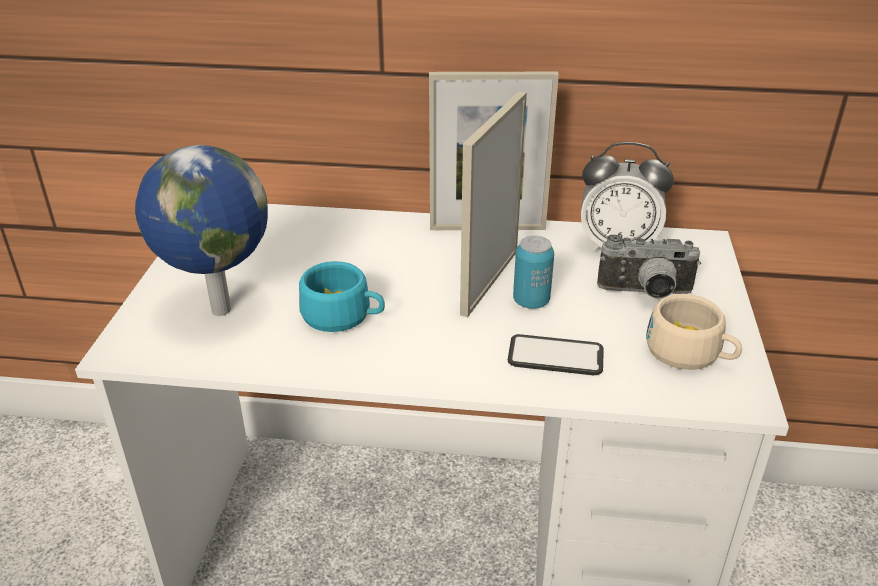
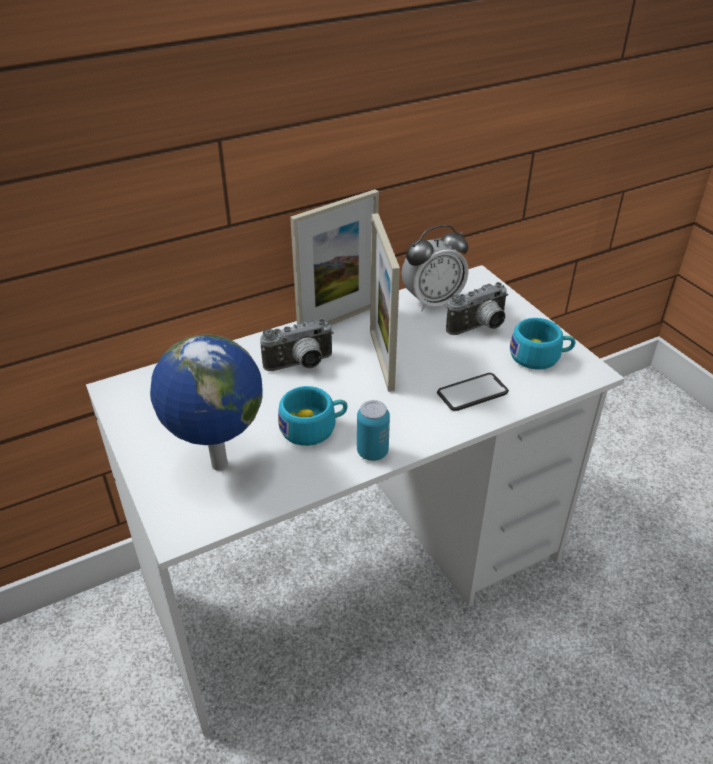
camera: 35 degrees left, 5 degrees up
can [513,236,554,309] -> can moved to [357,400,390,461]
beige cup [646,294,742,370] -> turquoise cup [510,318,576,370]
none -> camera [260,319,334,371]

